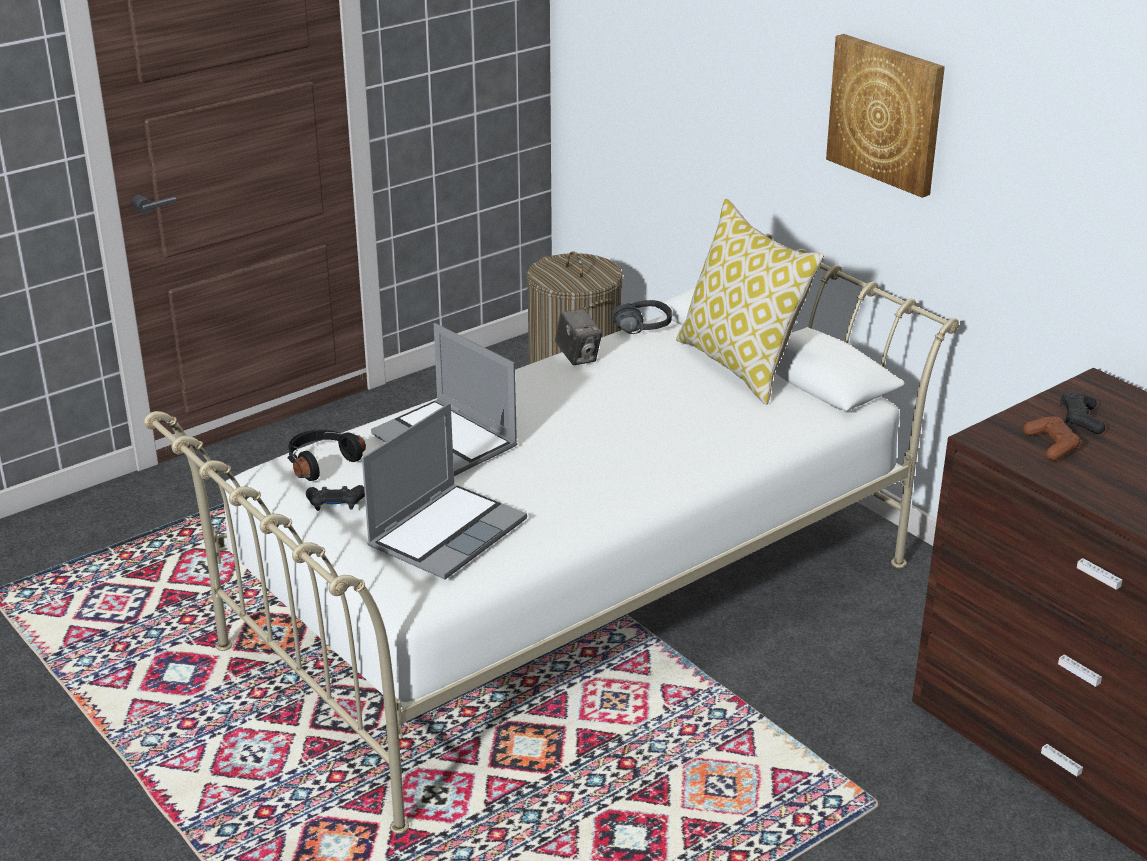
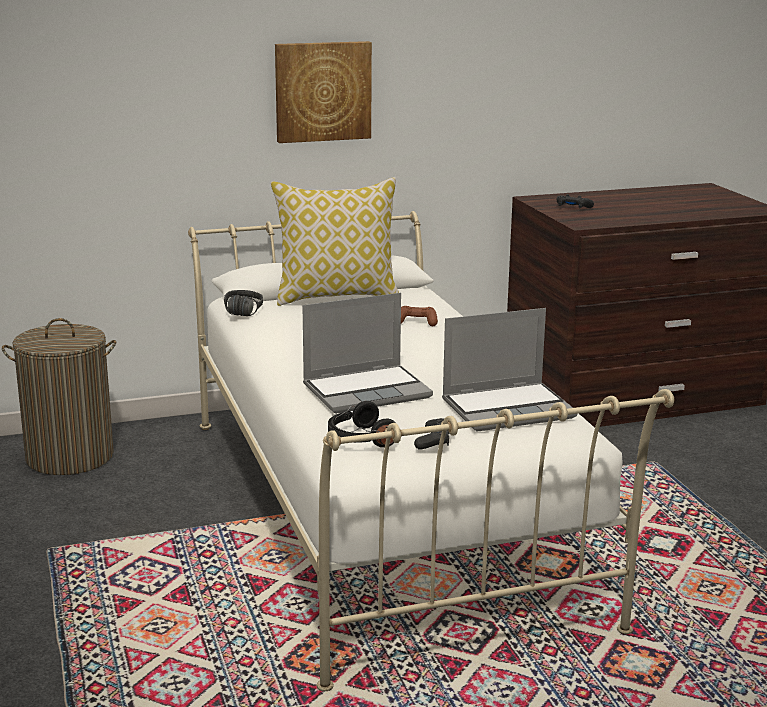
camera: 70 degrees left, 10 degrees down
laptop [362,403,527,579] -> laptop turned 105 degrees clockwise [442,308,577,432]
camera [555,309,602,365] -> none
brown game controller [1023,416,1081,461] -> brown game controller moved to [401,306,438,326]

